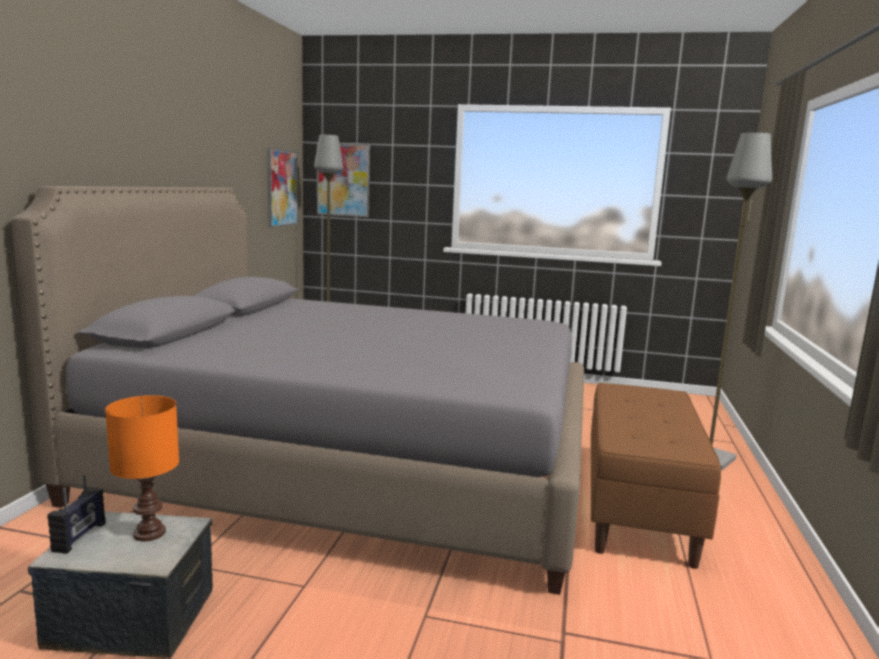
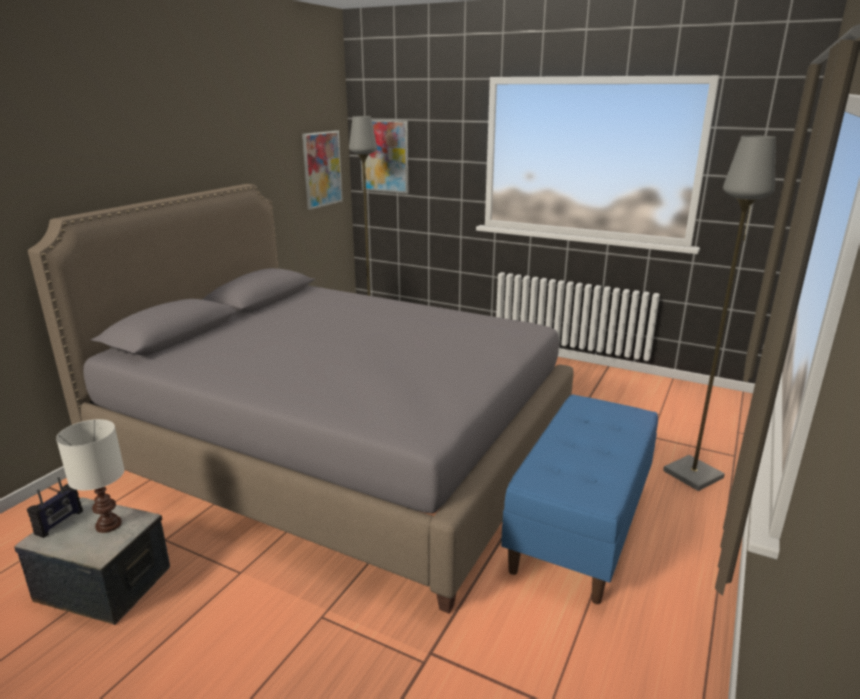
camera: 15 degrees right, 10 degrees up
orange table lamp [105,395,179,541] -> white table lamp [56,419,125,533]
brown bench [591,382,721,569] -> blue bench [501,394,658,604]

